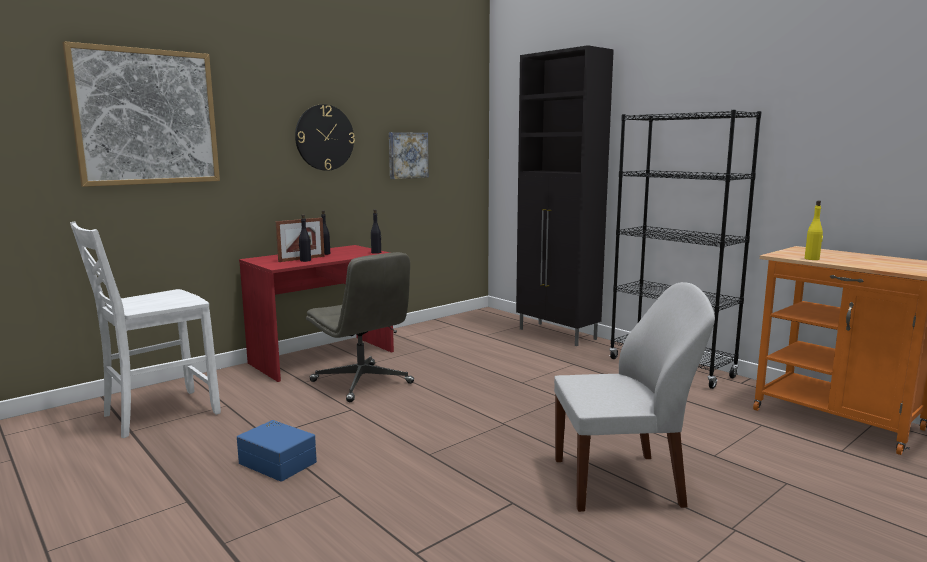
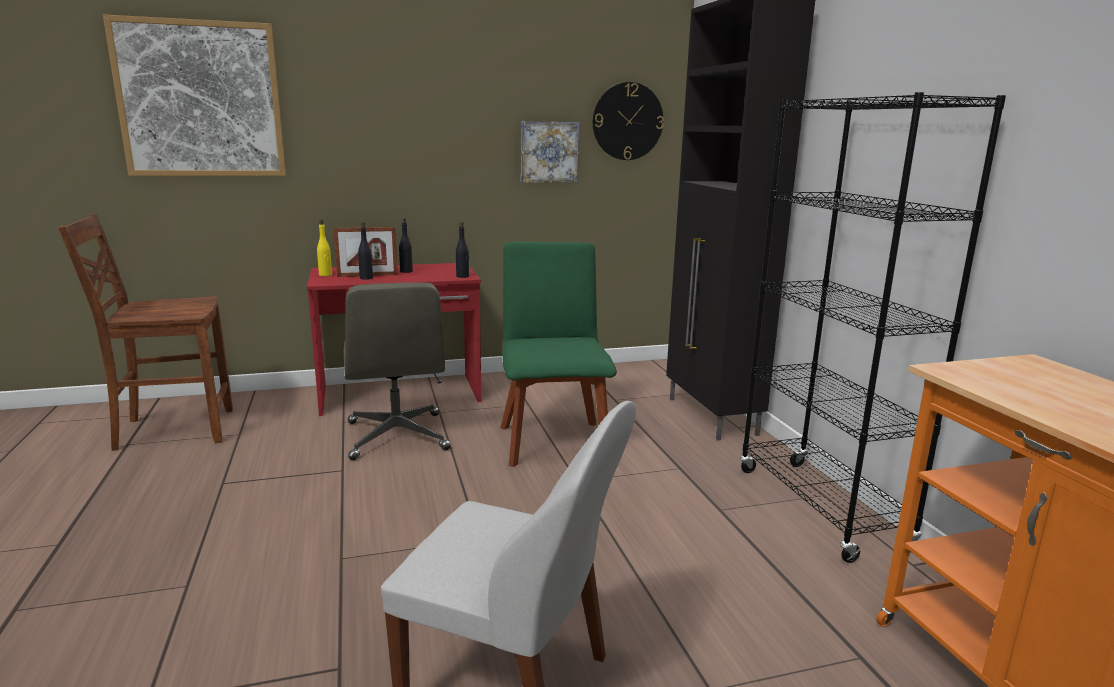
camera: 25 degrees right, 5 degrees up
white chair [70,221,221,438] -> brown chair [58,214,233,451]
blue storage box [237,420,317,482] -> none
wall clock [295,104,355,171] -> wall clock moved to [593,82,664,160]
yellow bottle [805,201,823,260] -> yellow bottle moved to [317,220,332,276]
none -> green chair [500,242,617,467]

